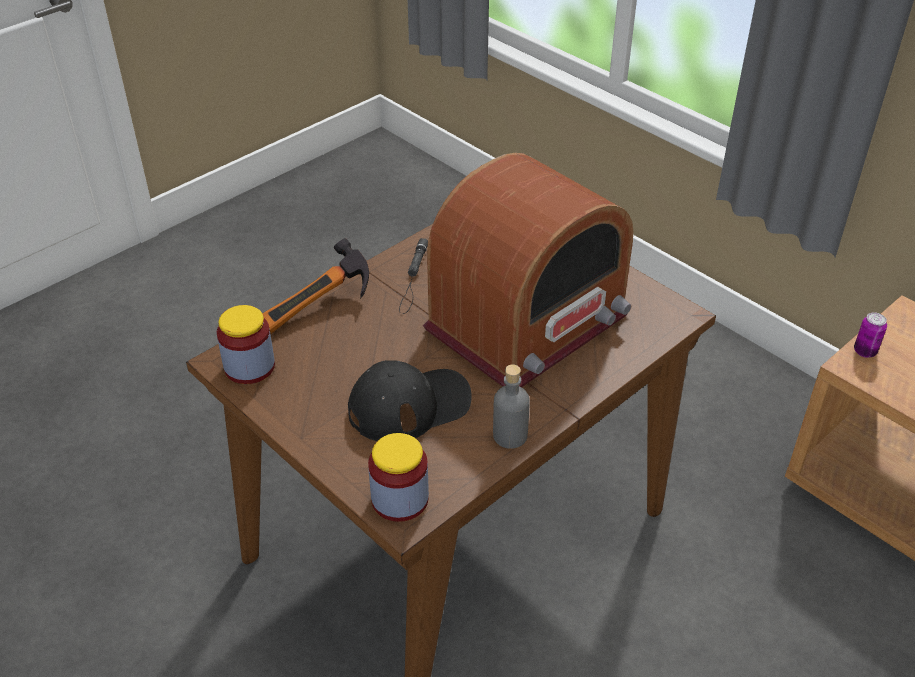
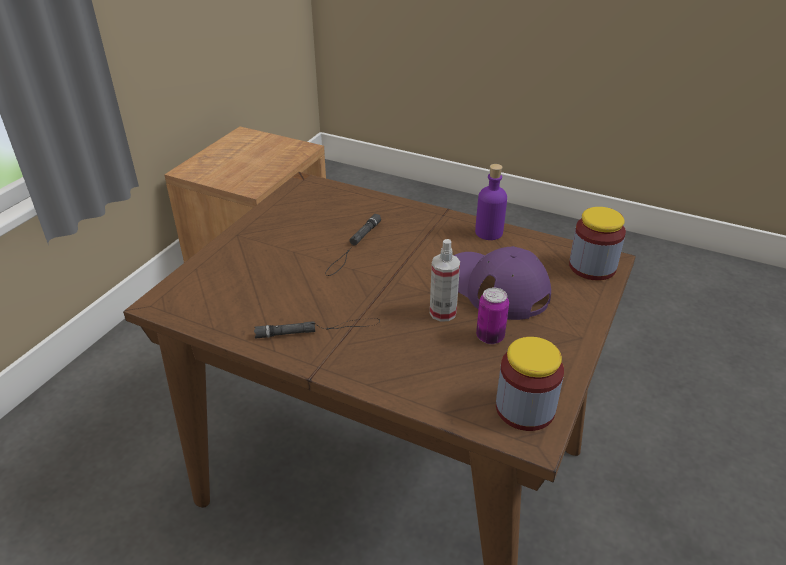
camera: 110 degrees left, 5 degrees down
hammer [262,238,369,334] -> none
black cap [348,360,472,441] -> purple cap [454,246,551,320]
radio [423,153,633,387] -> black flashlight [325,214,381,276]
grey bottle [493,365,530,449] -> purple bottle [475,164,507,240]
can [854,312,887,358] -> can moved to [476,287,509,344]
none -> spray bottle [430,239,460,322]

